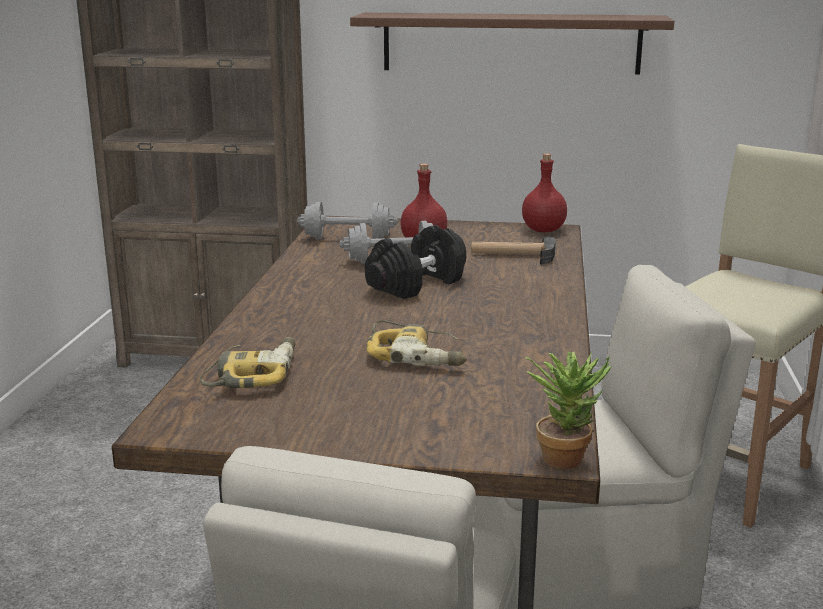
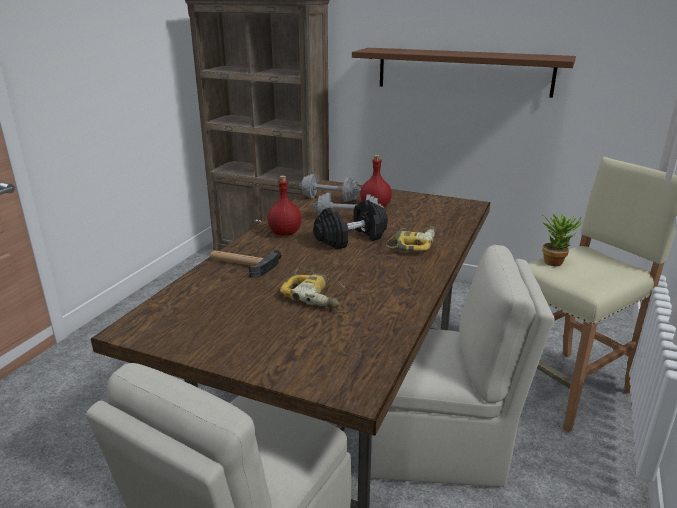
camera: 15 degrees right, 5 degrees up
power drill [200,337,295,388] -> power drill moved to [386,226,436,251]
hammer [471,235,556,264] -> hammer moved to [210,250,281,278]
red bottle [522,153,567,232] -> red bottle moved to [267,175,302,236]
potted plant [525,352,611,469] -> potted plant moved to [541,214,582,266]

